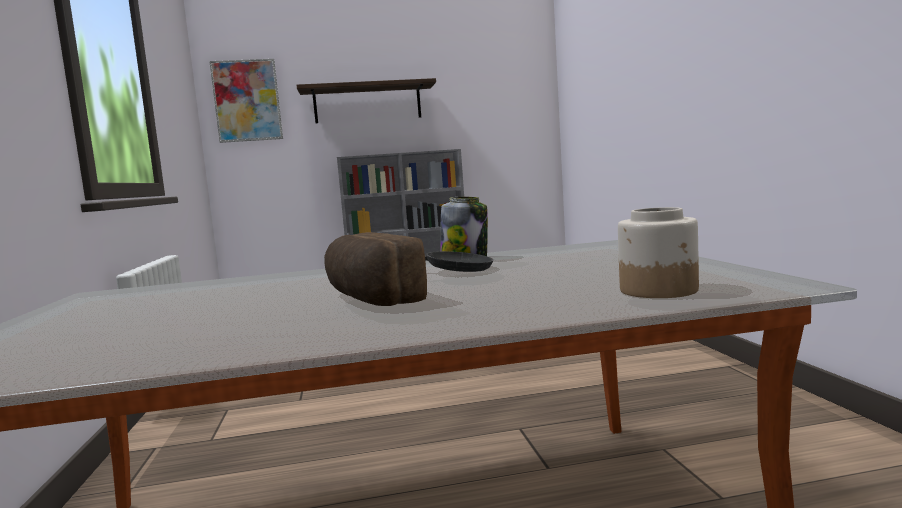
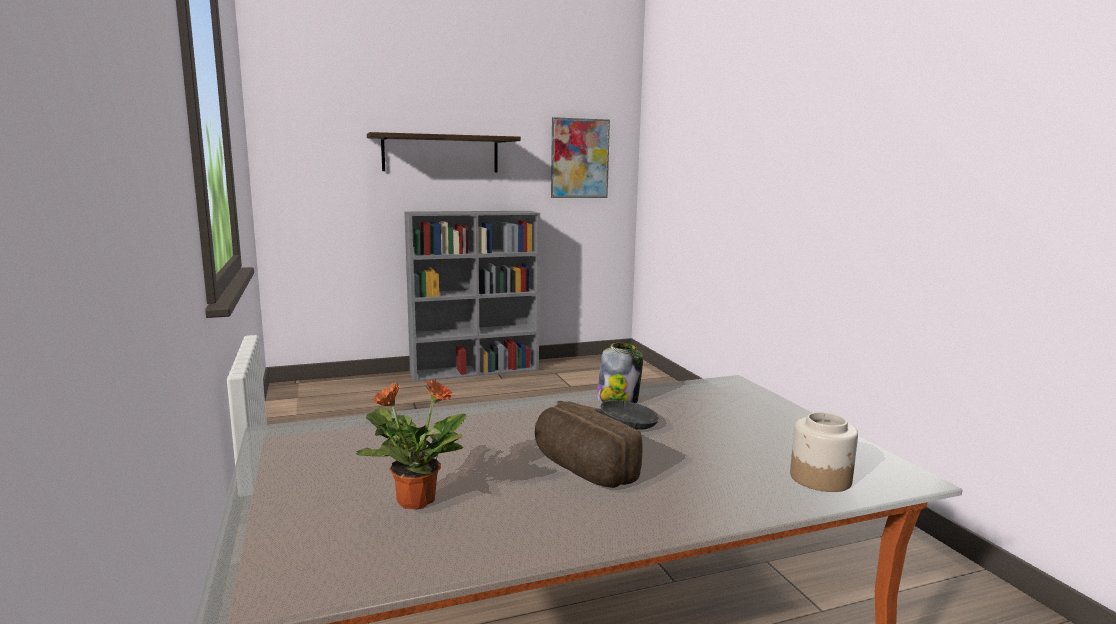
camera: 10 degrees left, 5 degrees up
picture [209,59,283,143] -> picture moved to [551,117,610,198]
none -> potted plant [356,379,467,509]

